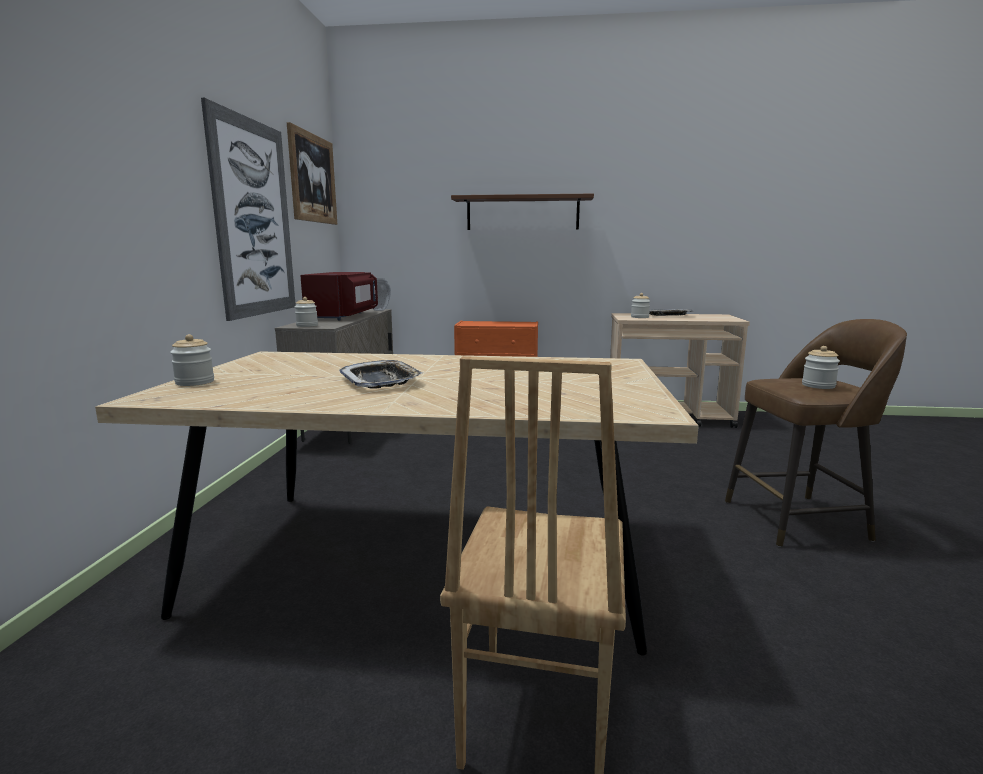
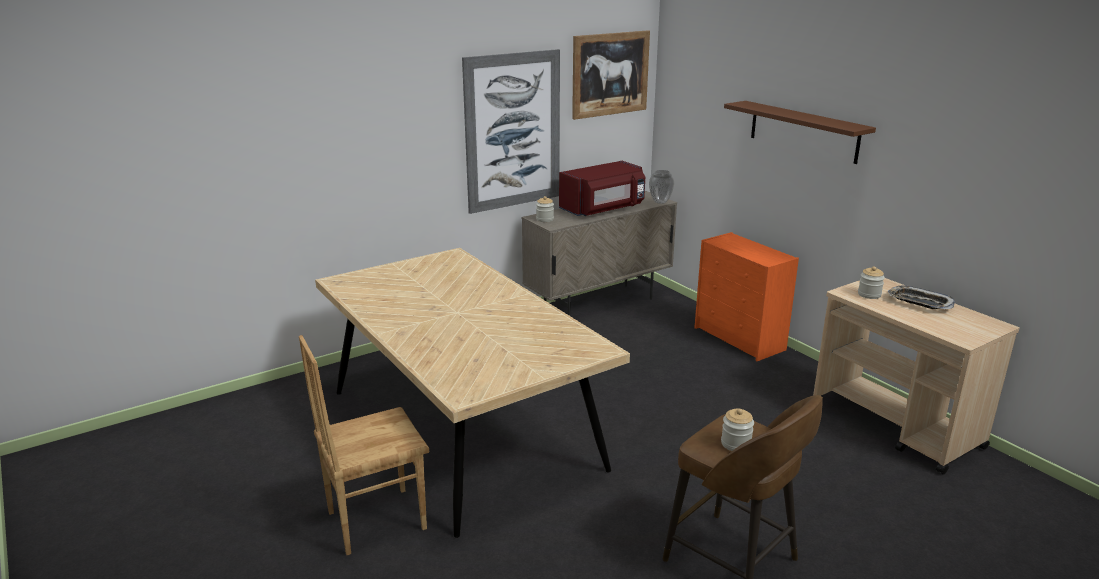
camera: 50 degrees right, 10 degrees up
jar [170,334,214,386] -> none
tray [339,360,423,389] -> none

